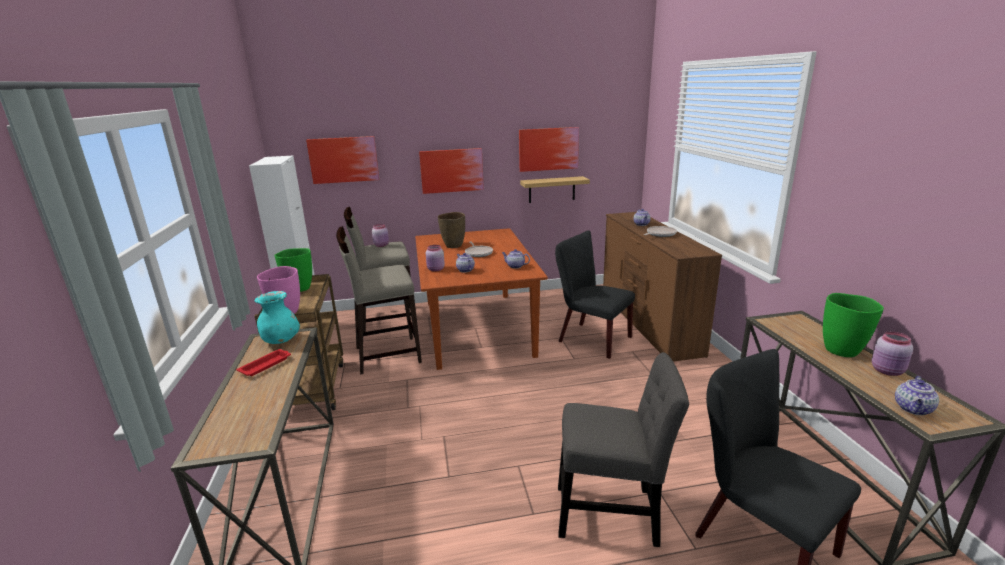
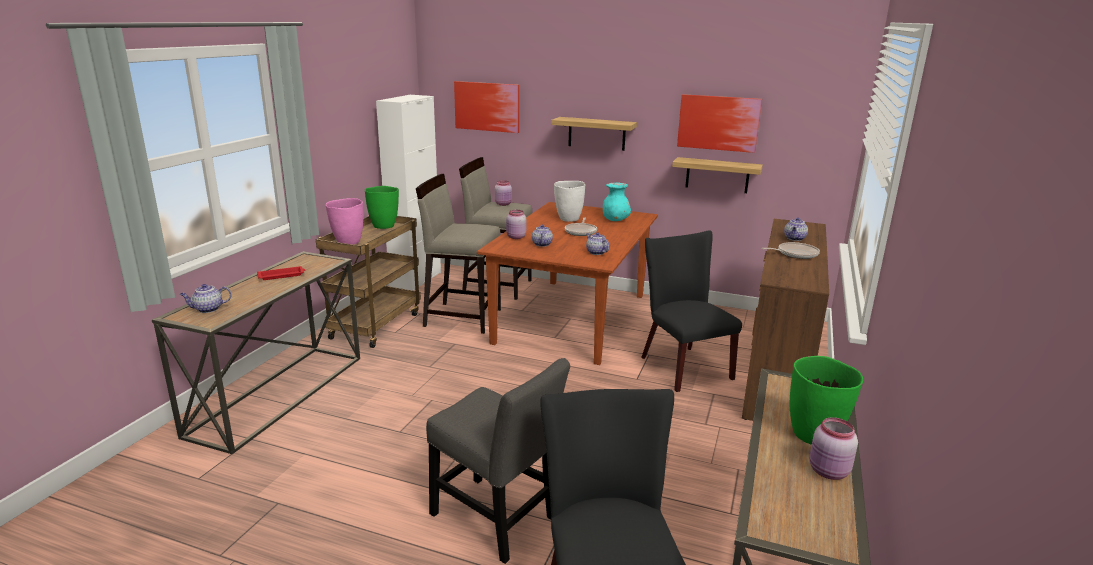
camera: 30 degrees right, 0 degrees up
turquoise vase [255,291,300,344] -> turquoise vase moved to [603,182,631,221]
picture [419,148,484,194] -> shelf [551,117,637,151]
brown vase [438,212,465,248] -> white vase [554,181,585,222]
teapot [895,376,939,415] -> teapot moved to [180,284,232,313]

